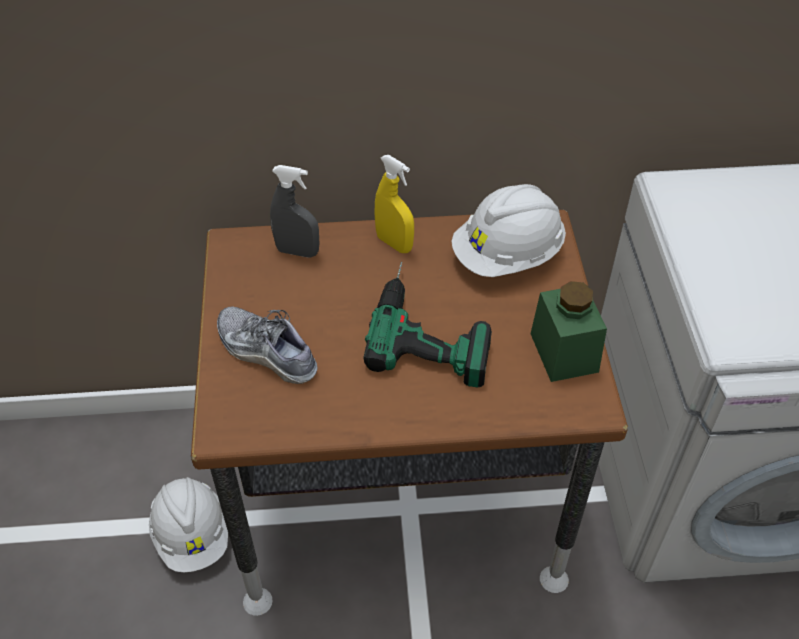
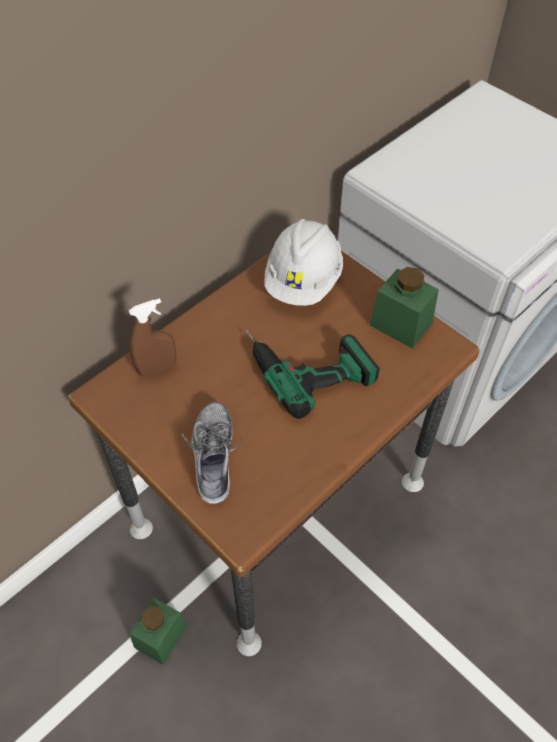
camera: 40 degrees left, 5 degrees up
white hard hat [149,477,228,572] -> green jar [129,597,187,665]
shoe [217,306,318,384] -> shoe turned 90 degrees clockwise [182,402,241,504]
grey spray bottle [270,165,319,258] -> brown spray bottle [129,298,176,377]
yellow spray bottle [375,155,414,253] -> none

